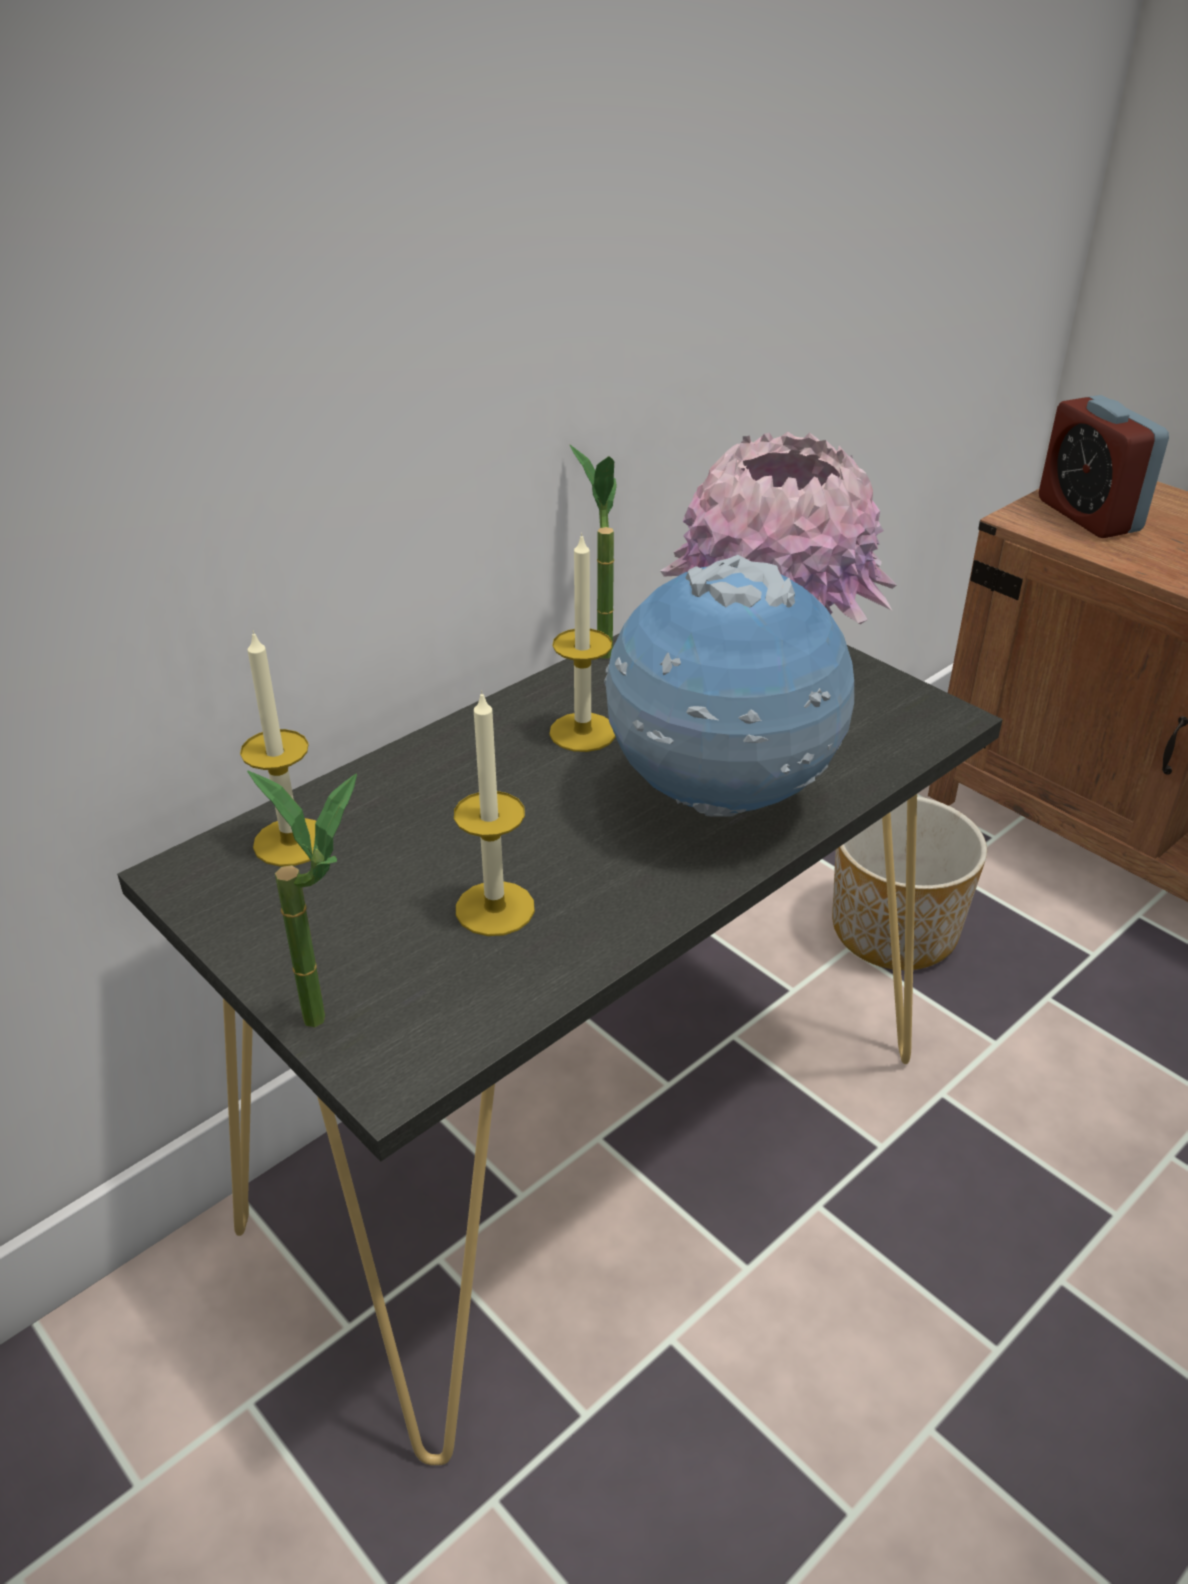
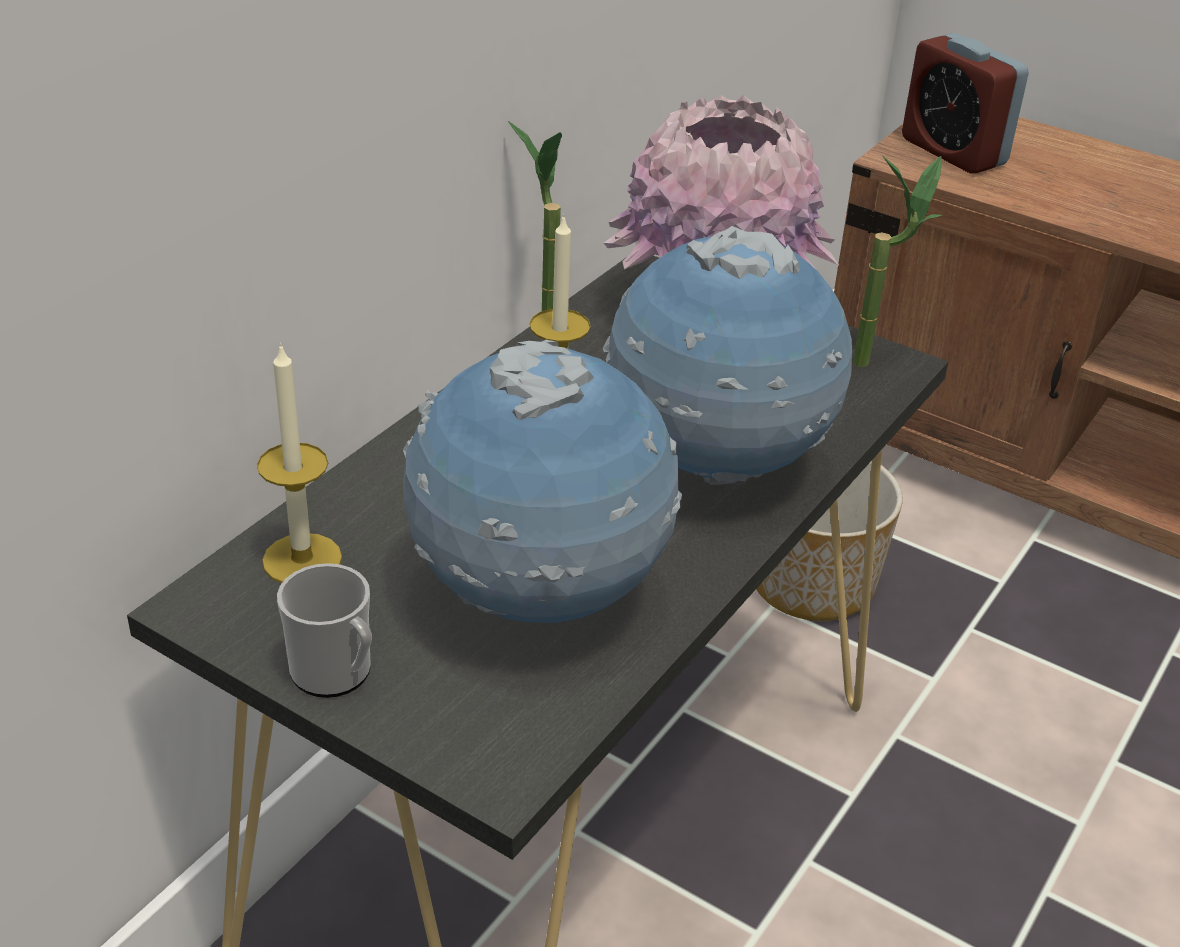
camera: 15 degrees left, 0 degrees up
potted plant [247,771,357,1027] -> potted plant moved to [853,155,942,367]
candle [454,690,535,936] -> globe [403,340,682,623]
none -> mug [277,563,372,698]

